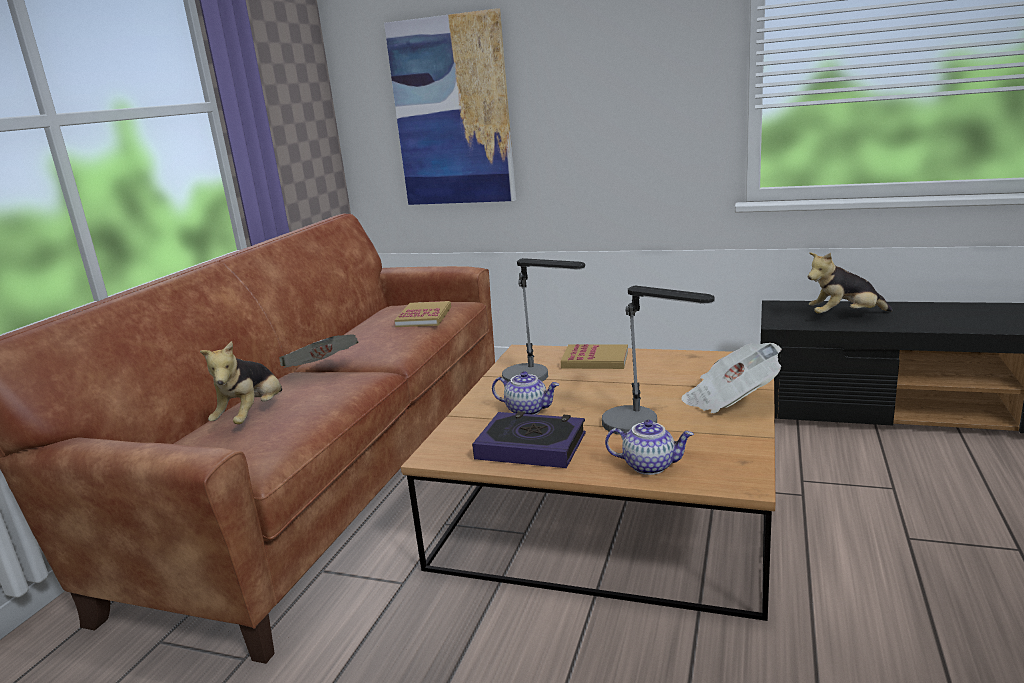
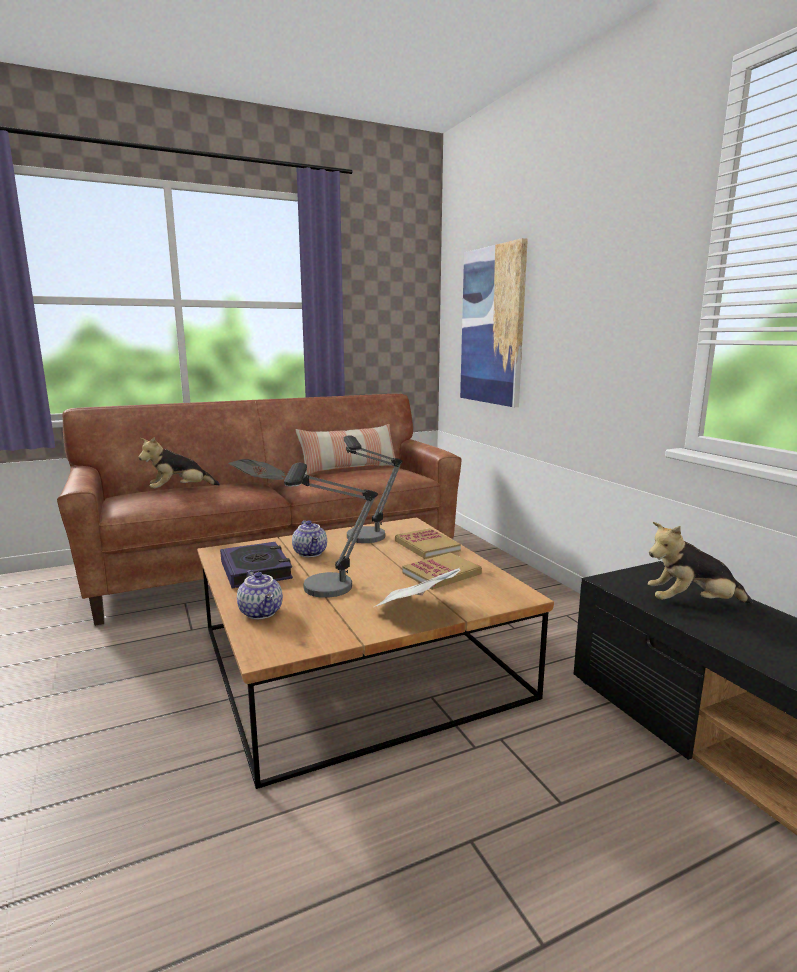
camera: 45 degrees right, 5 degrees down
book [395,301,451,327] -> book moved to [403,553,482,590]
plush toy [808,252,893,314] -> plush toy turned 45 degrees counterclockwise [648,522,752,604]
none -> pillow [295,424,395,475]

